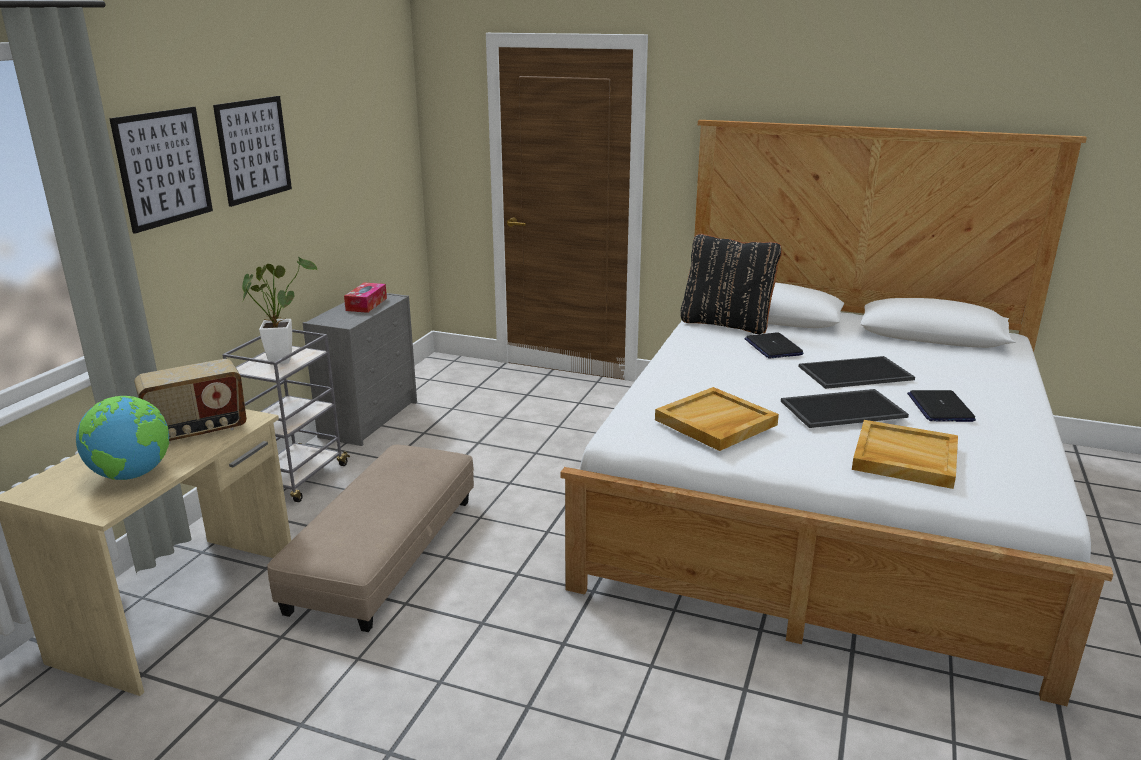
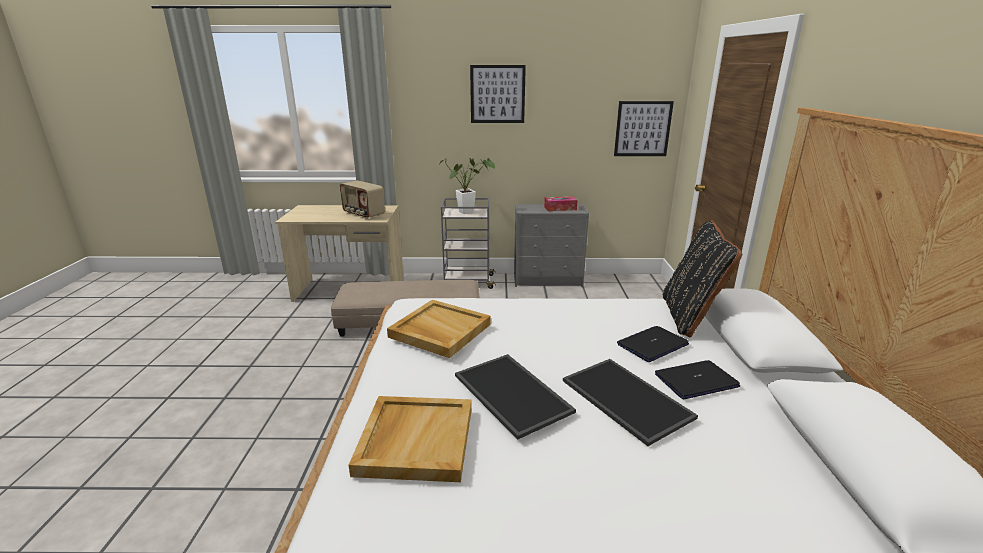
camera: 70 degrees right, 0 degrees up
globe [76,396,169,480] -> none
picture [109,107,213,233] -> picture moved to [614,101,674,156]
laptop [907,390,976,422] -> laptop moved to [655,360,740,399]

